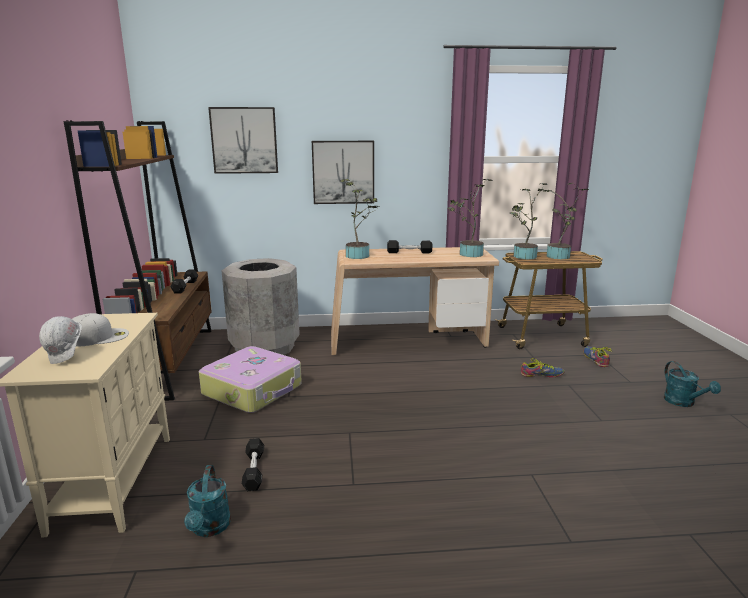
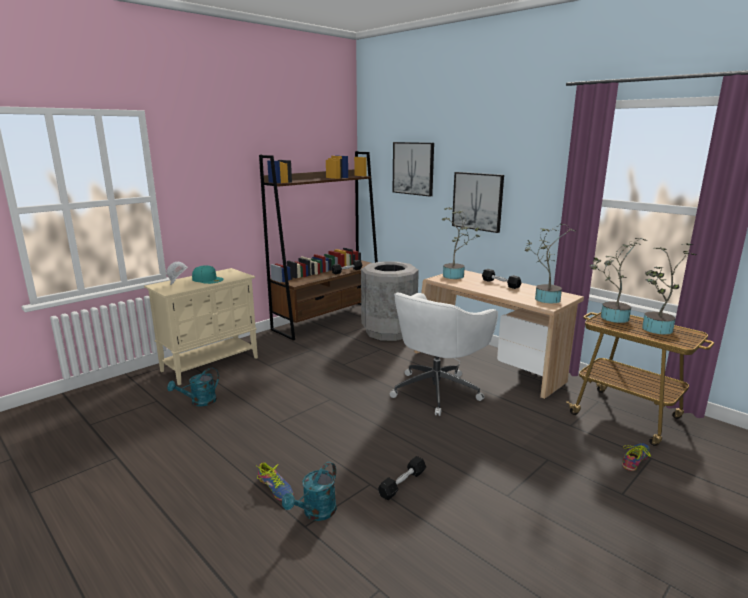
camera: 50 degrees right, 0 degrees up
white cap [72,313,129,347] -> turquoise cap [192,265,224,284]
suitcase [199,346,302,413] -> none
black dumbbell [242,438,264,491] -> black dumbbell moved to [378,456,426,500]
shoe [521,358,564,377] -> shoe moved to [257,462,294,501]
turquoise watering can [664,361,721,407] -> turquoise watering can moved to [282,462,337,521]
none -> white office chair [390,293,498,416]

